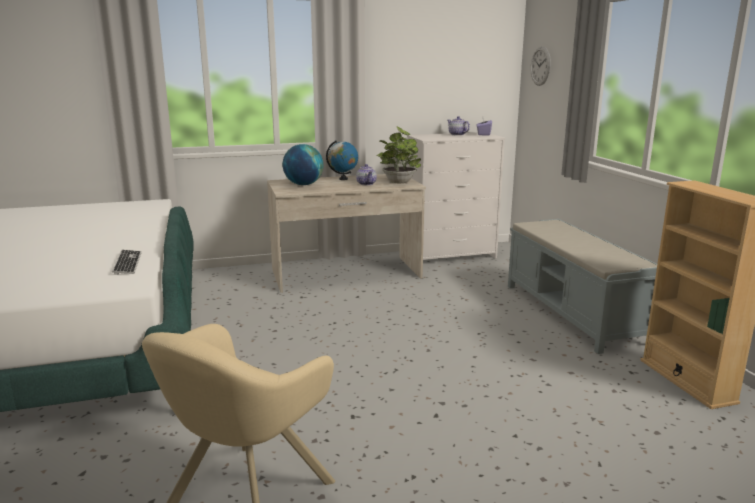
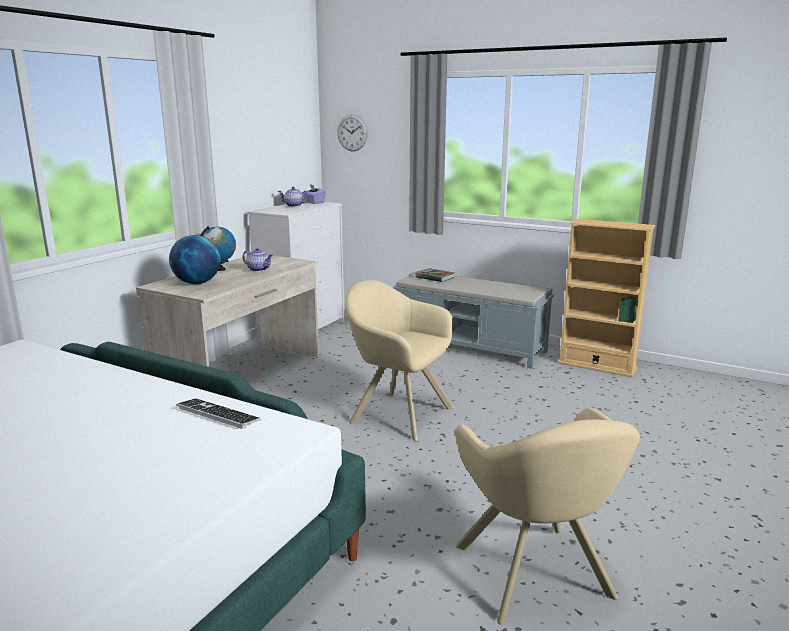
camera: 45 degrees left, 0 degrees up
potted plant [377,127,421,183] -> none
none -> beige armchair [345,280,454,442]
none -> book [415,268,455,282]

